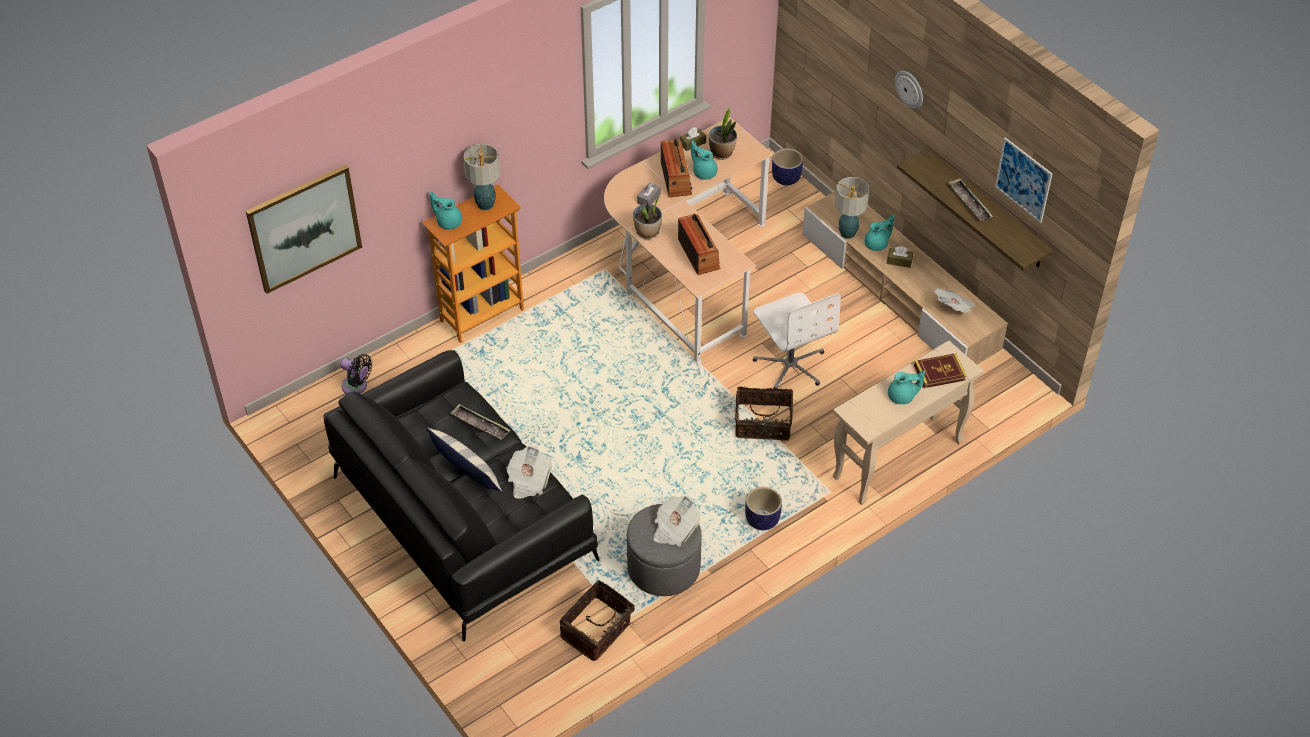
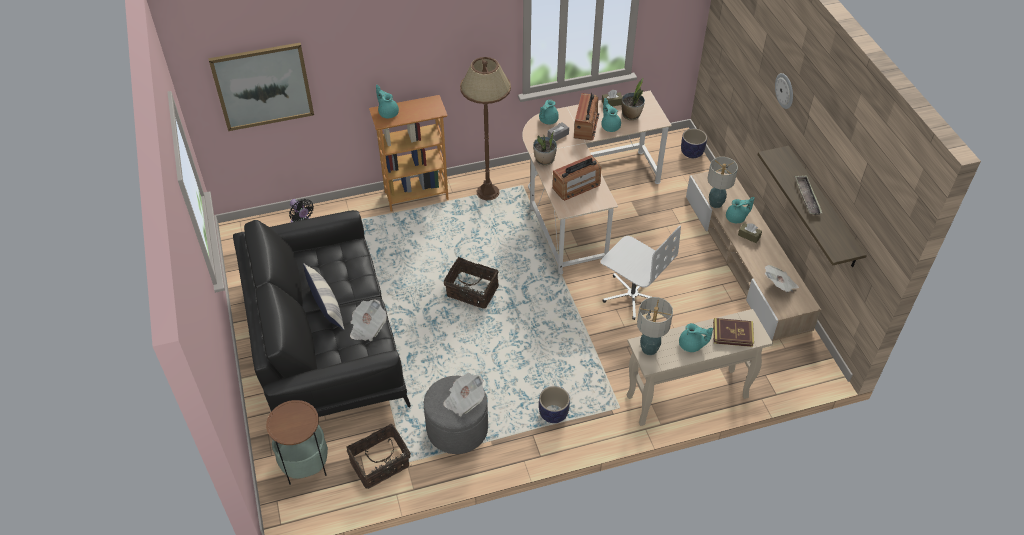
camera: 20 degrees right, 0 degrees up
tray [450,404,510,440] -> none
table lamp [463,144,500,210] -> table lamp moved to [637,297,673,355]
radio [678,214,721,275] -> radio turned 60 degrees clockwise [552,155,601,201]
basket [735,387,793,440] -> basket moved to [444,257,499,309]
white office chair [753,293,841,389] -> white office chair turned 45 degrees counterclockwise [600,226,681,320]
picture [995,137,1052,223] -> none
none -> side table [266,400,328,485]
none -> brown floor lamp [460,57,511,200]
none -> turquoise teapot [539,100,559,125]

